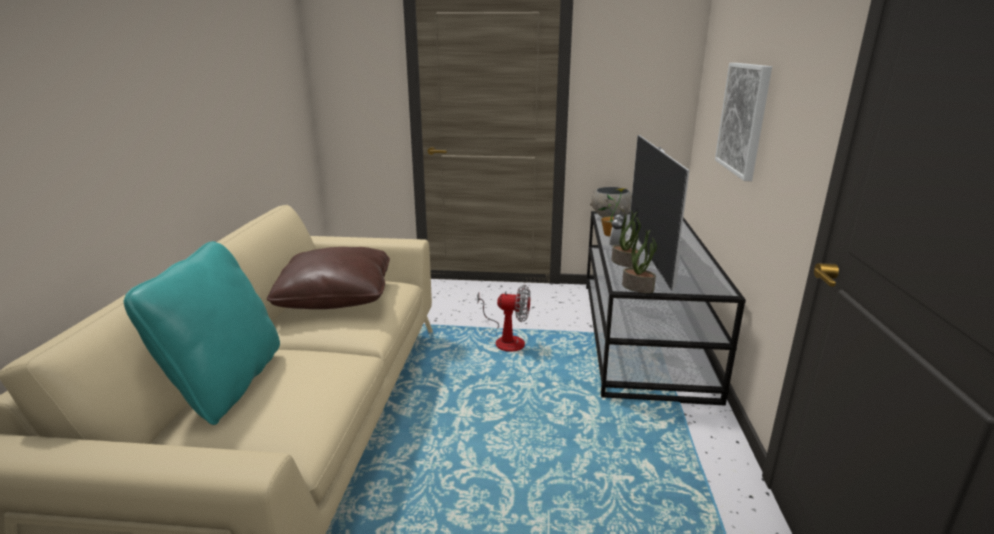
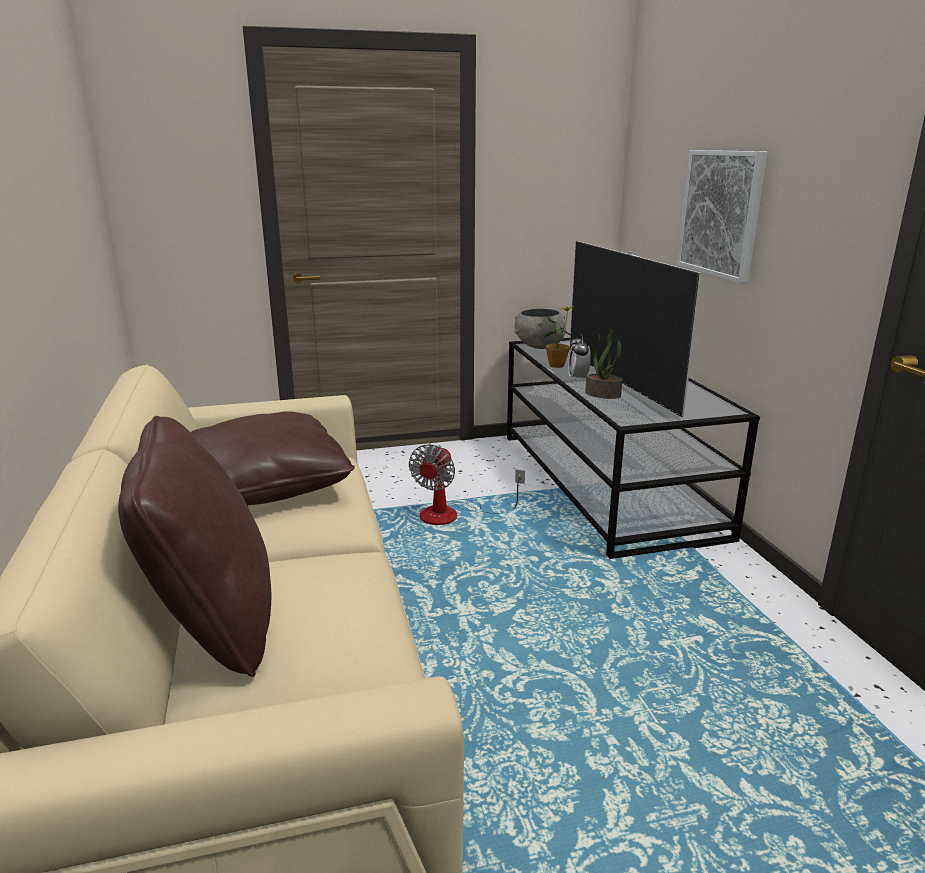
camera: 20 degrees left, 0 degrees up
turquoise pillow [124,241,280,425] -> brown pillow [118,416,271,677]
fan [477,285,530,352] -> fan turned 120 degrees clockwise [409,444,525,525]
potted plant [622,230,657,293] -> none

